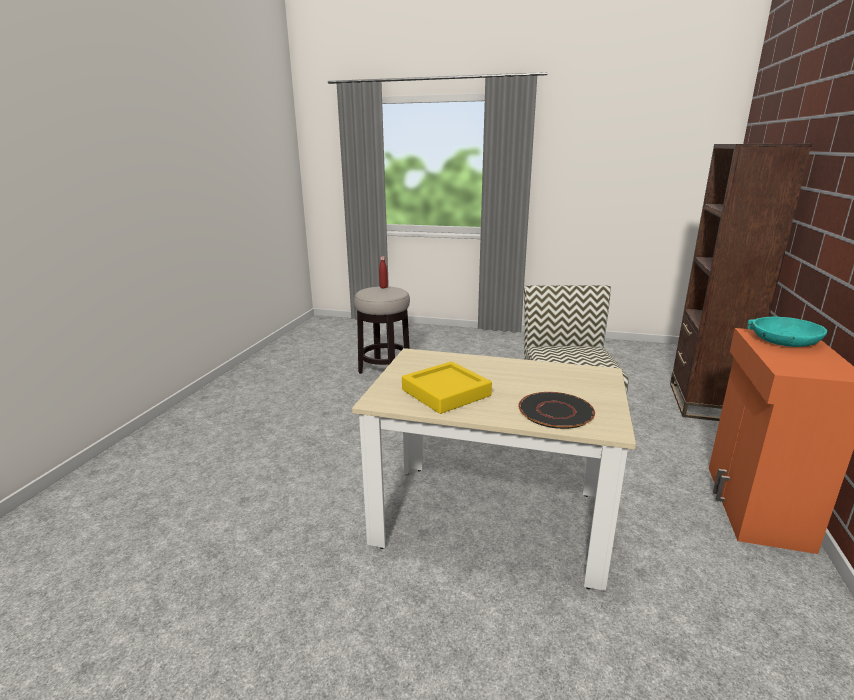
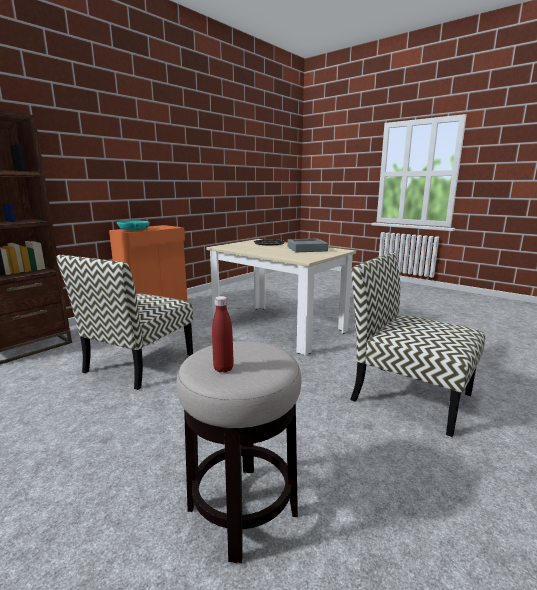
camera: 155 degrees left, 5 degrees down
yellow tray [402,361,492,414] -> grey tray [287,238,328,252]
none -> chair [350,252,485,437]

